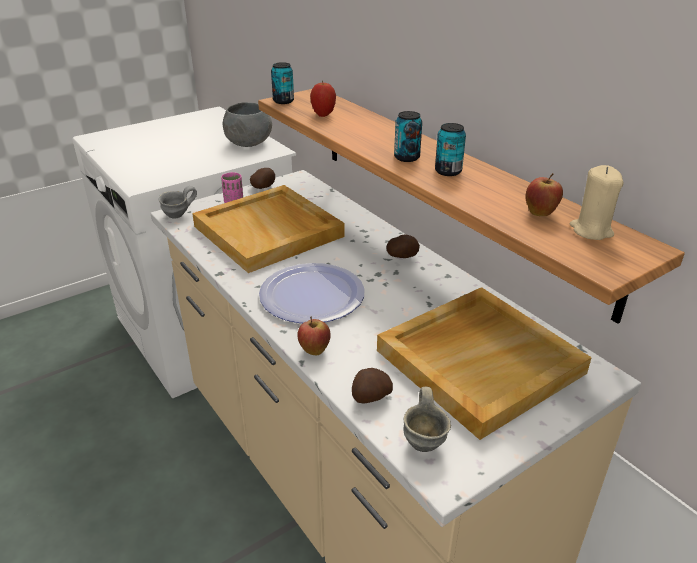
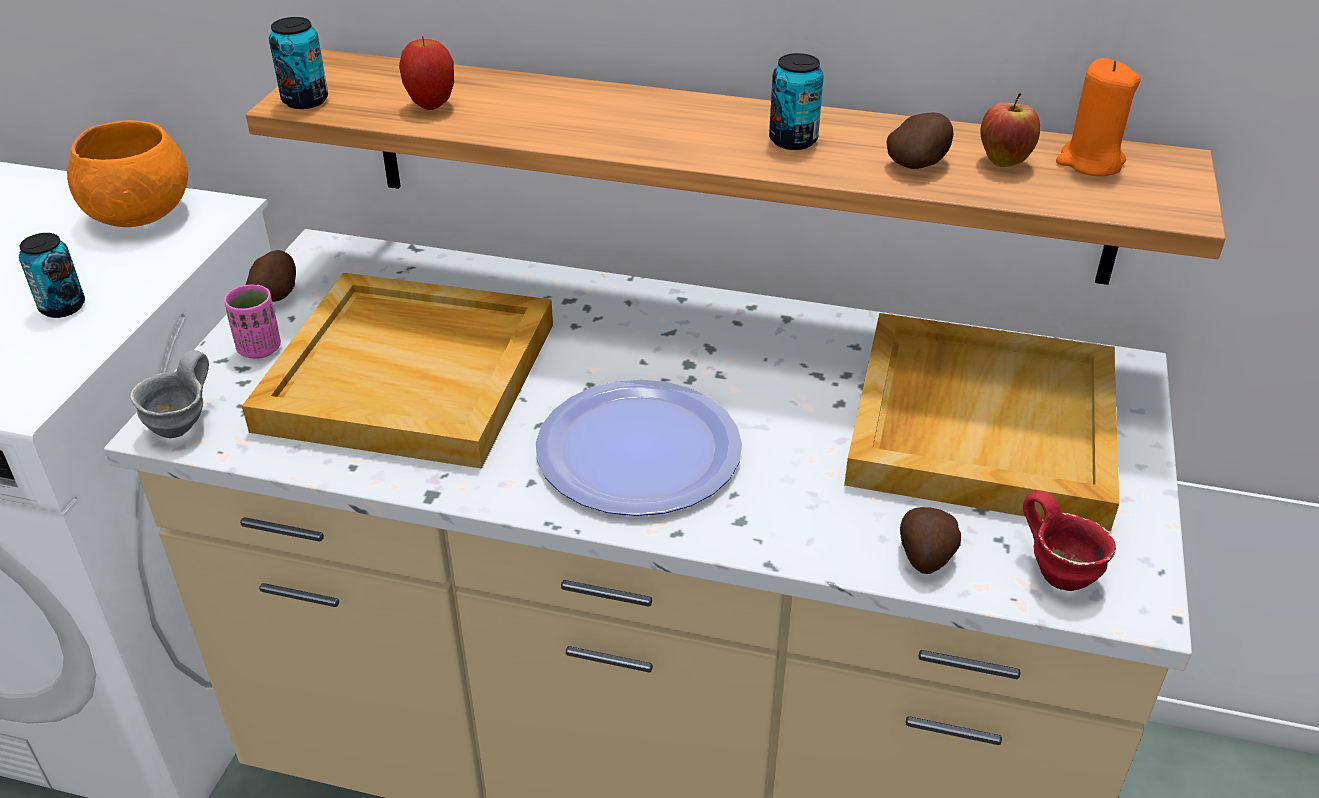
camera: 40 degrees left, 5 degrees up
grey bowl [223,102,272,147] -> orange bowl [67,120,188,227]
apple [297,316,331,355] -> none
potato [387,234,420,258] -> potato moved to [886,112,953,169]
can [394,111,422,162] -> can moved to [19,233,85,318]
grey mug [403,387,451,452] -> red mug [1023,490,1116,591]
beige candle [570,165,623,240] -> orange candle [1056,58,1141,176]

